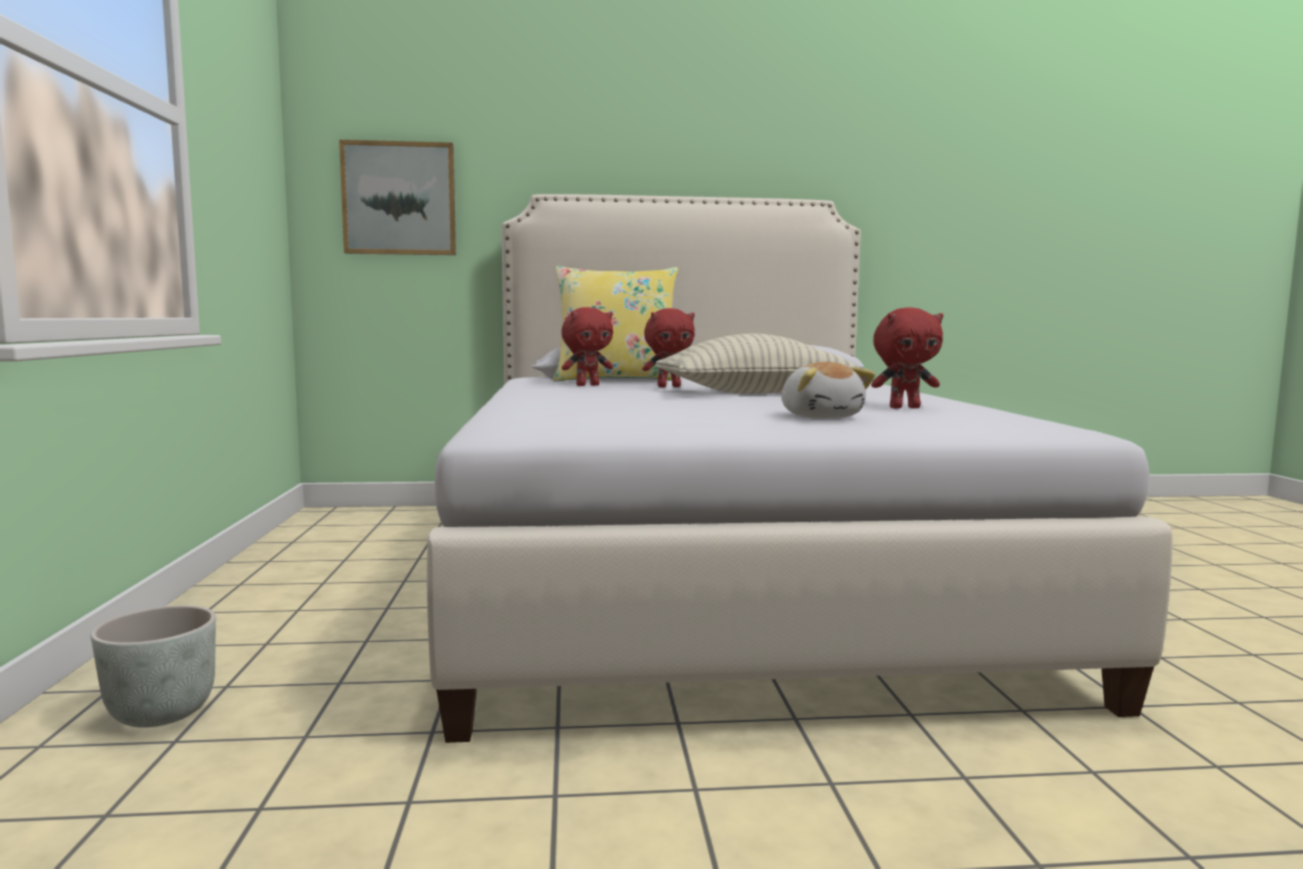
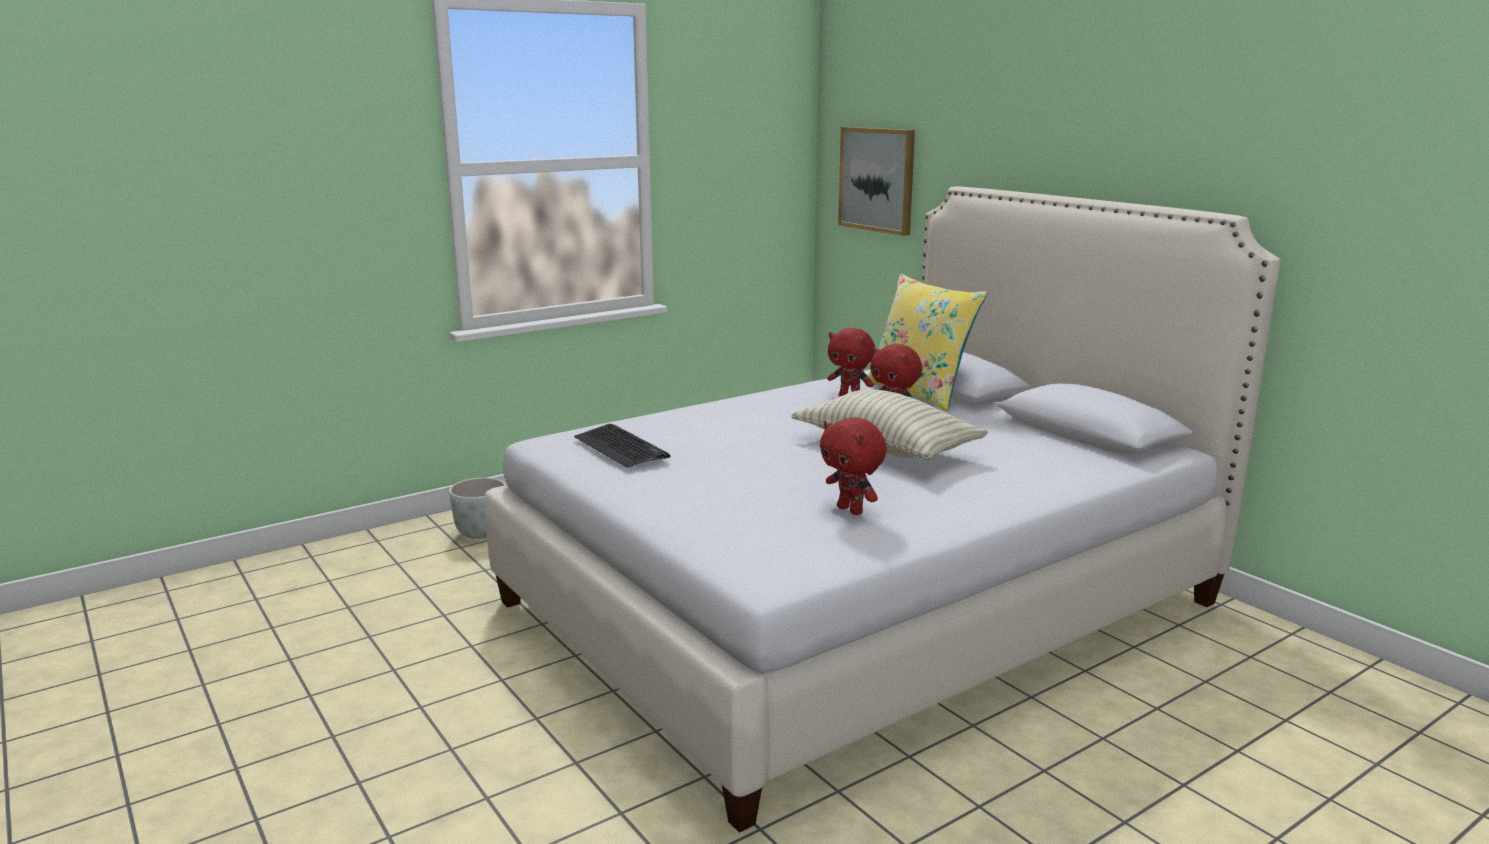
camera: 60 degrees right, 10 degrees up
plush toy [781,362,875,418] -> none
none -> keyboard [574,424,671,468]

